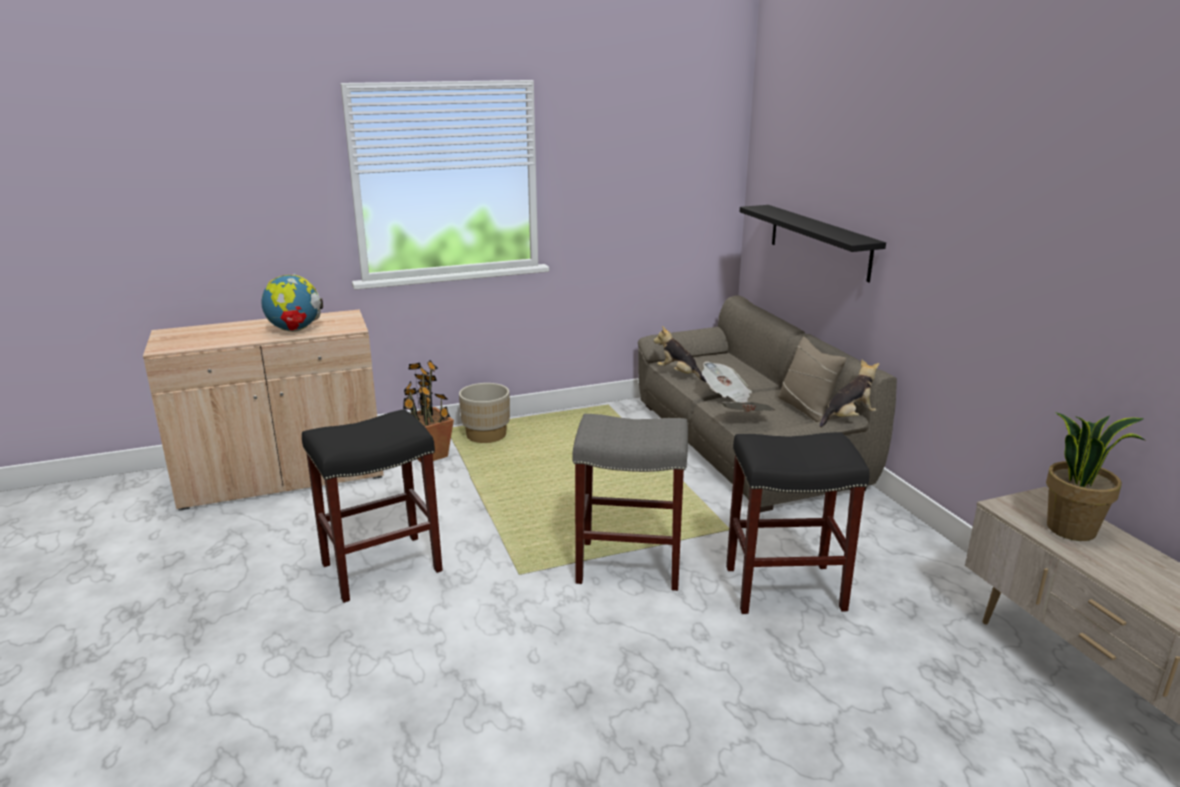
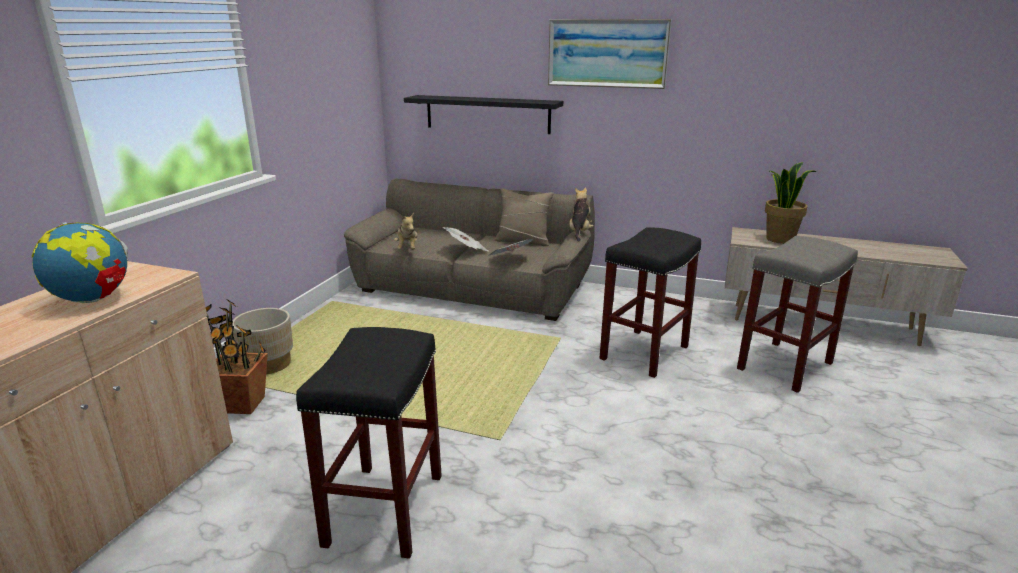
camera: 50 degrees left, 0 degrees up
grey stool [572,414,688,591] -> grey stool moved to [737,236,858,393]
plush toy [654,326,706,382] -> plush toy turned 90 degrees counterclockwise [394,213,418,250]
none -> picture [548,19,672,89]

